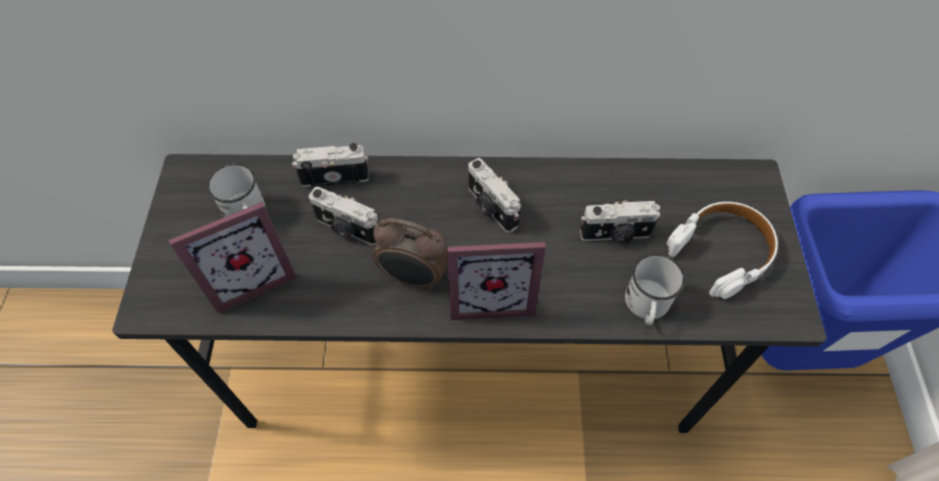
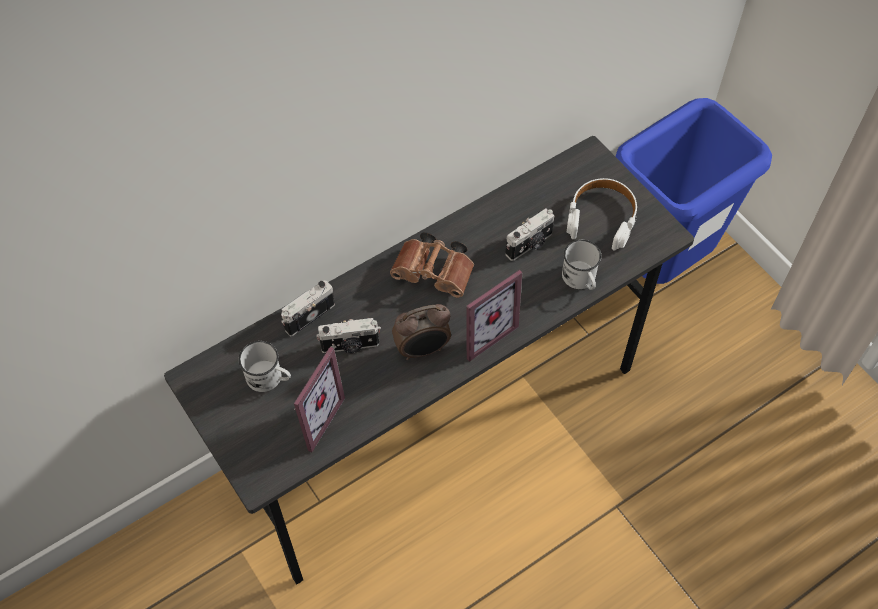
camera: 35 degrees left, 0 degrees up
camera [468,158,521,233] -> brown binoculars [390,232,474,298]

